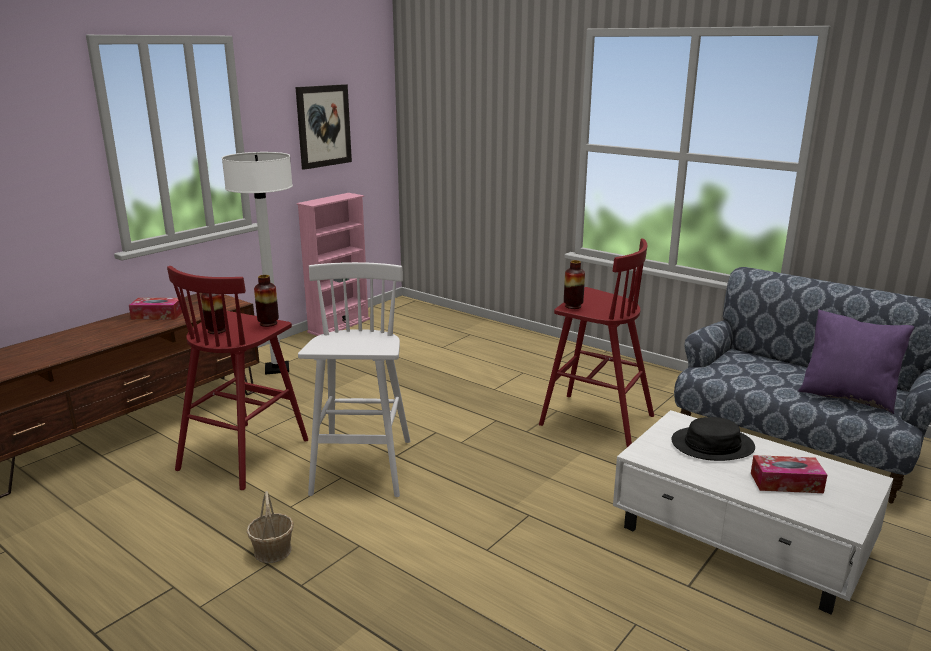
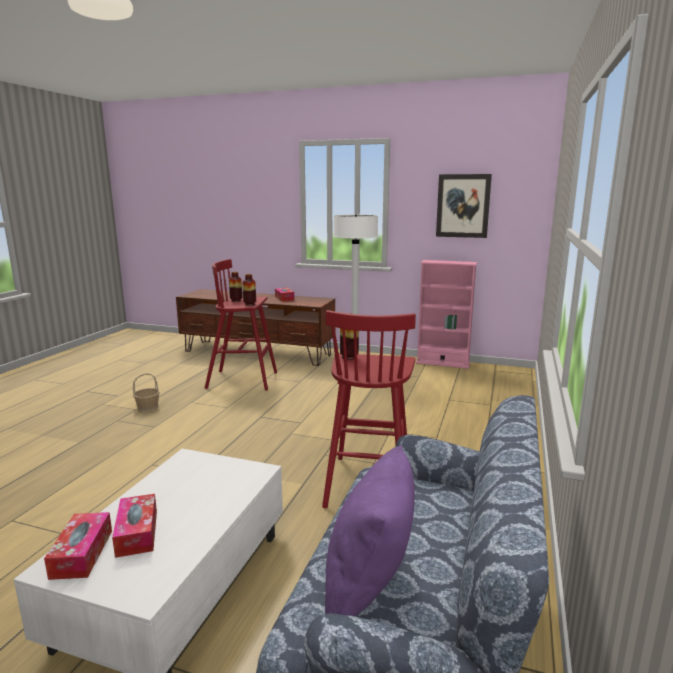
camera: 70 degrees right, 5 degrees down
white stool [298,262,410,497] -> none
black hat [671,417,755,461] -> none
none -> tissue box [44,512,112,580]

